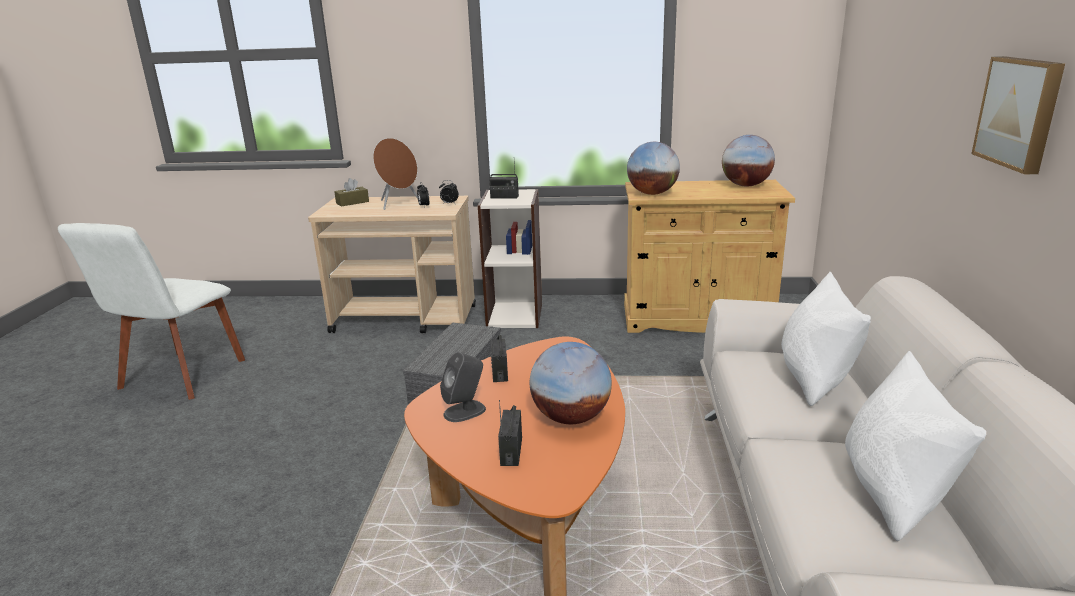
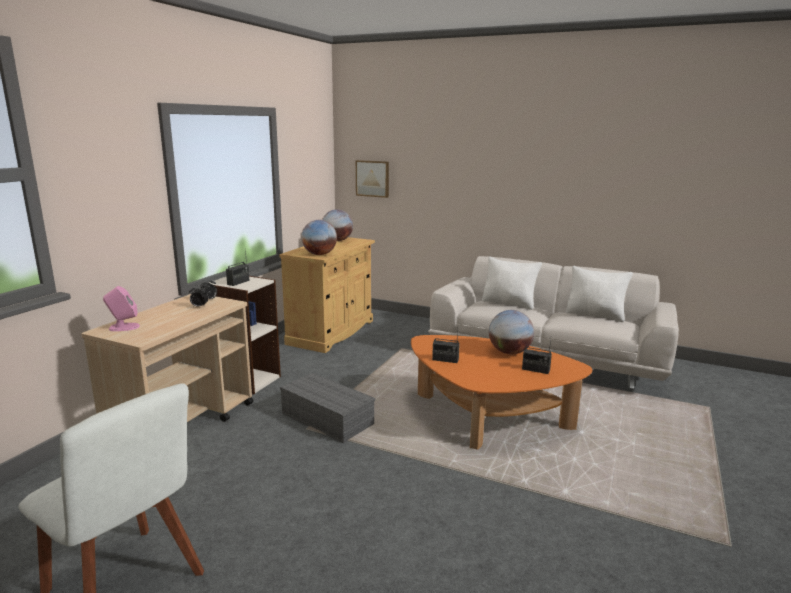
camera: 70 degrees left, 5 degrees down
brown tissue box [334,178,369,207] -> pink speaker [103,286,140,331]
brown speaker [373,138,418,210] -> none
grey speaker [440,352,486,422] -> none
picture [971,56,1065,174] -> picture moved to [356,160,389,198]

